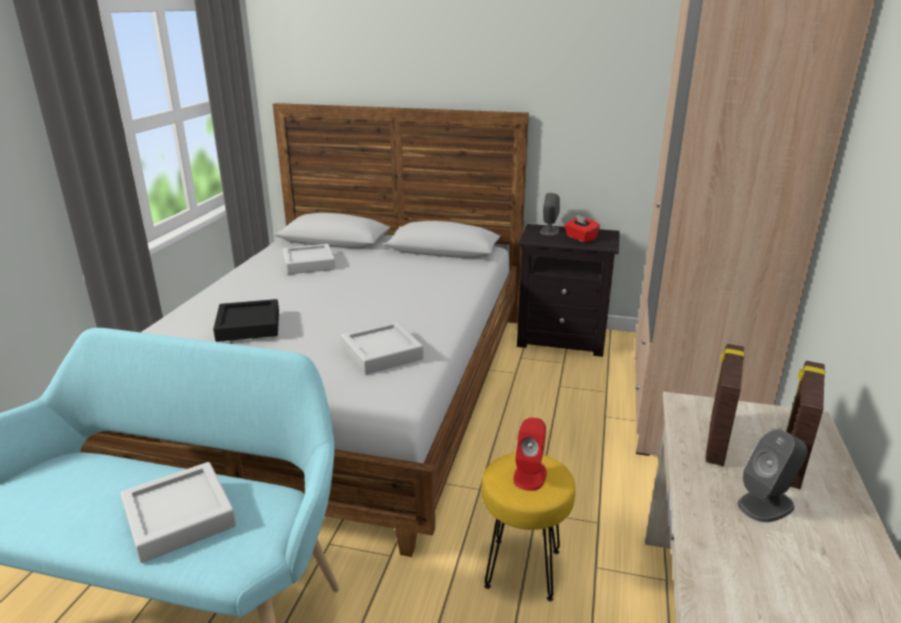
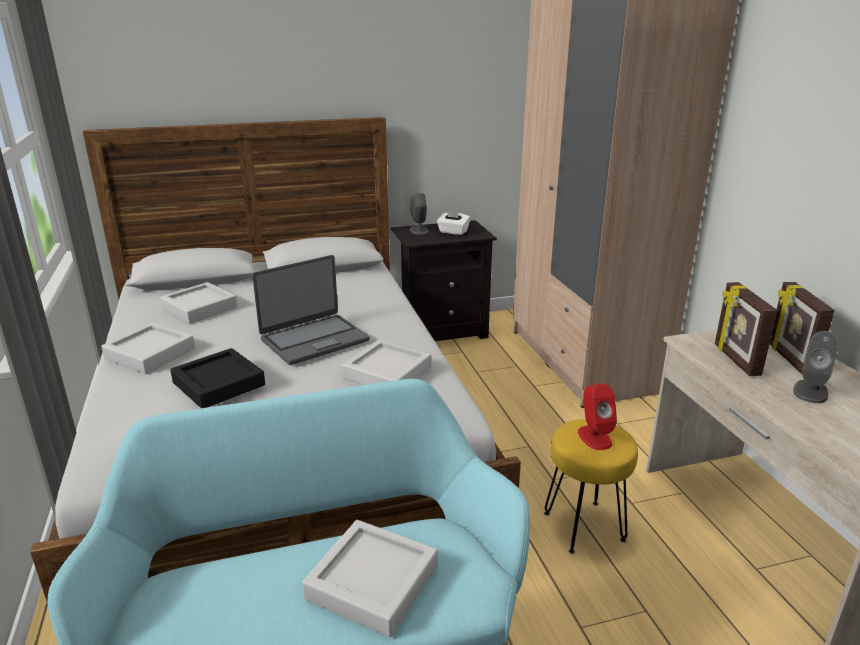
camera: 30 degrees left, 0 degrees up
red tissue box [564,214,600,243] -> white tissue box [437,209,470,235]
none -> grey tray [101,323,195,374]
none -> laptop [252,255,370,365]

